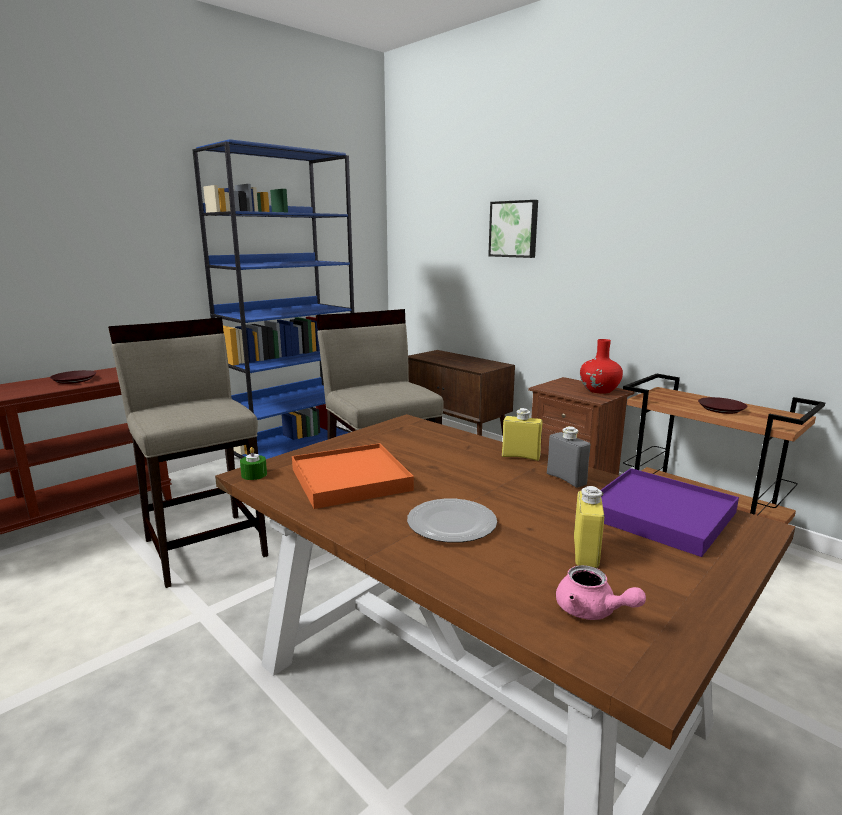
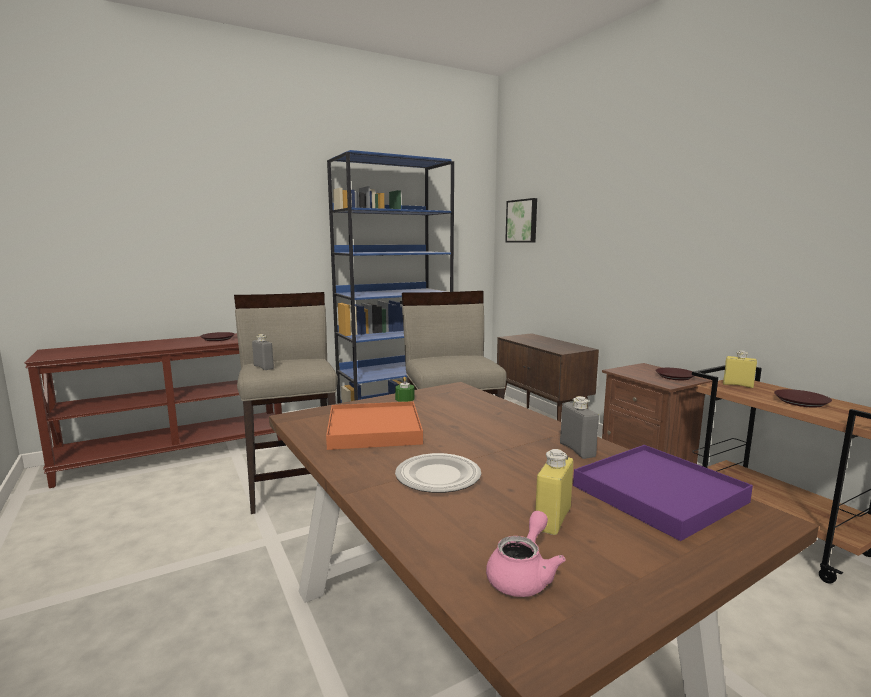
camera: 15 degrees right, 5 degrees down
green candle [240,447,267,480] -> green candle moved to [395,377,415,402]
picture [488,200,538,258] -> picture moved to [505,198,537,243]
yellow bottle [502,408,543,461] -> yellow bottle moved to [723,350,757,388]
pink teapot [556,565,646,620] -> pink teapot turned 120 degrees counterclockwise [486,511,566,597]
red vase [580,339,623,394] -> brown plate [655,368,694,380]
none -> grey bottle [252,334,274,370]

